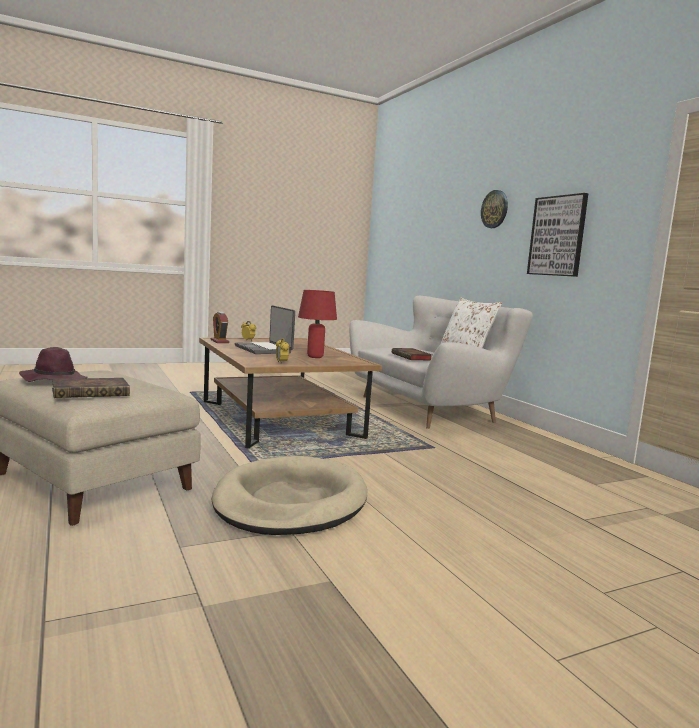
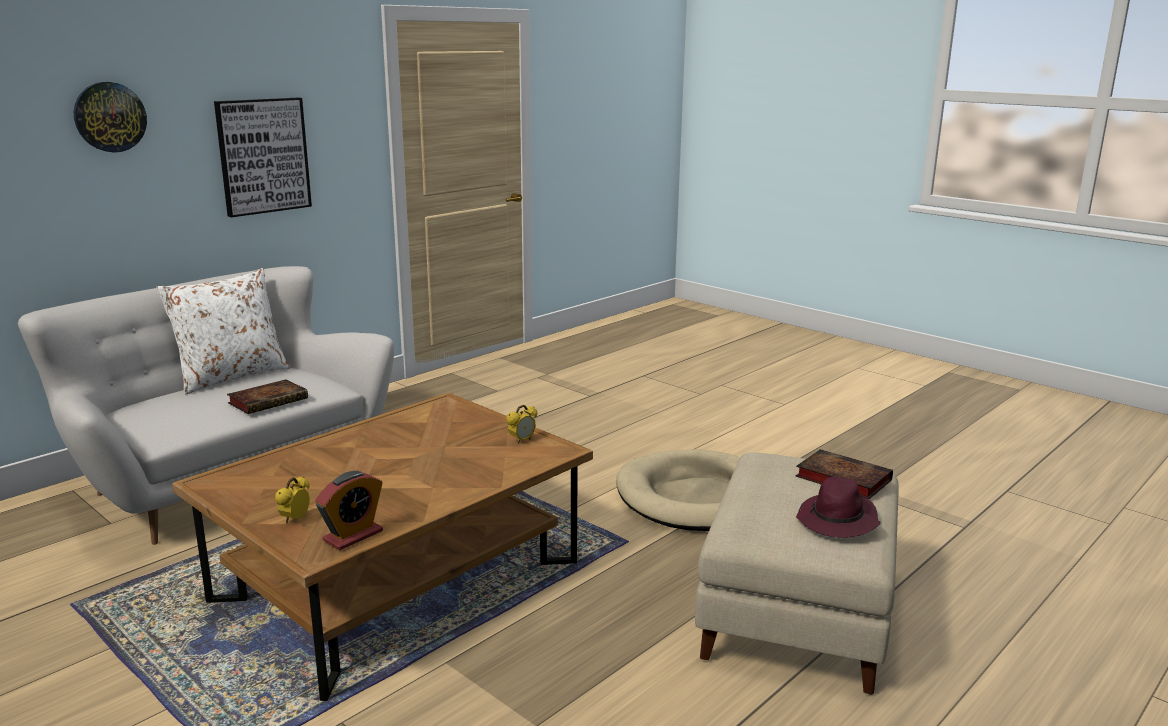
camera: 110 degrees left, 10 degrees up
laptop [235,305,295,354] -> none
red table lamp [298,290,337,358] -> none

